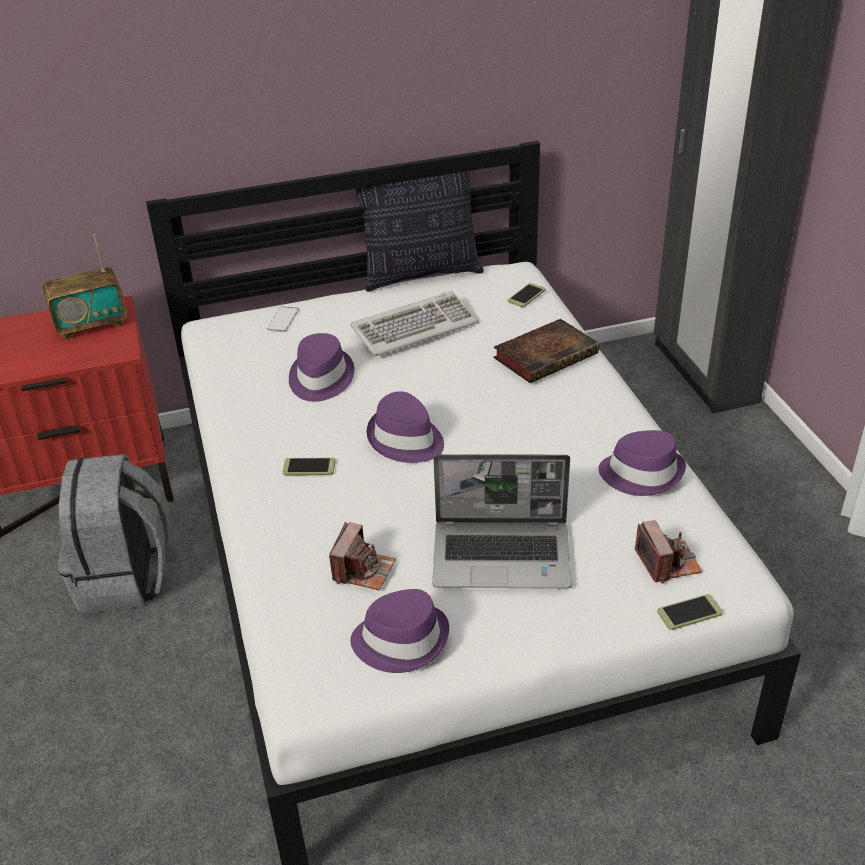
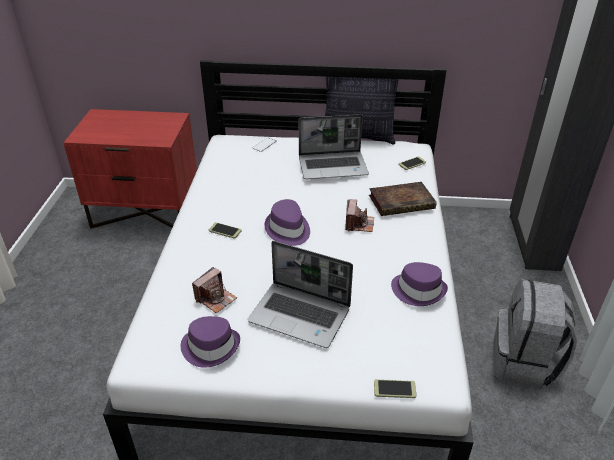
camera: 20 degrees right, 0 degrees up
radio [42,234,127,340] -> none
grey backpack [59,454,171,613] -> grey backpack moved to [494,279,577,388]
purple hat [289,333,354,402] -> none
keyboard [350,291,479,356] -> laptop [299,114,369,179]
camera [635,520,702,584] -> camera moved to [345,199,374,232]

